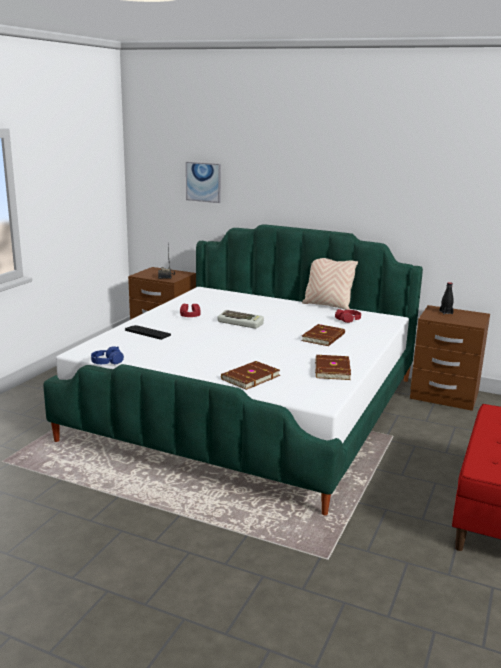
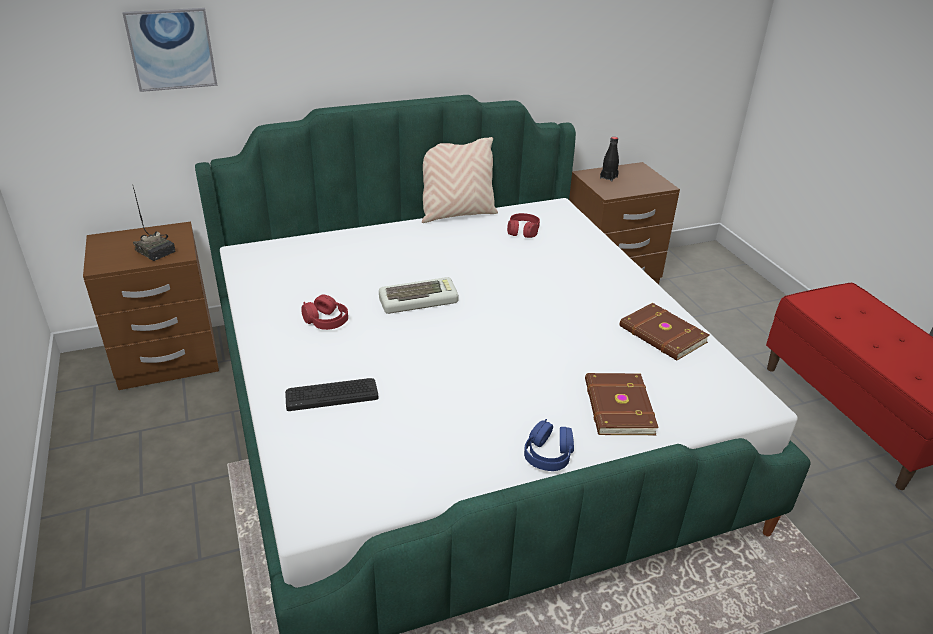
camera: 45 degrees left, 15 degrees up
blue headphones [91,346,124,365] -> blue headphones moved to [524,419,574,471]
brown book [301,324,345,346] -> none

